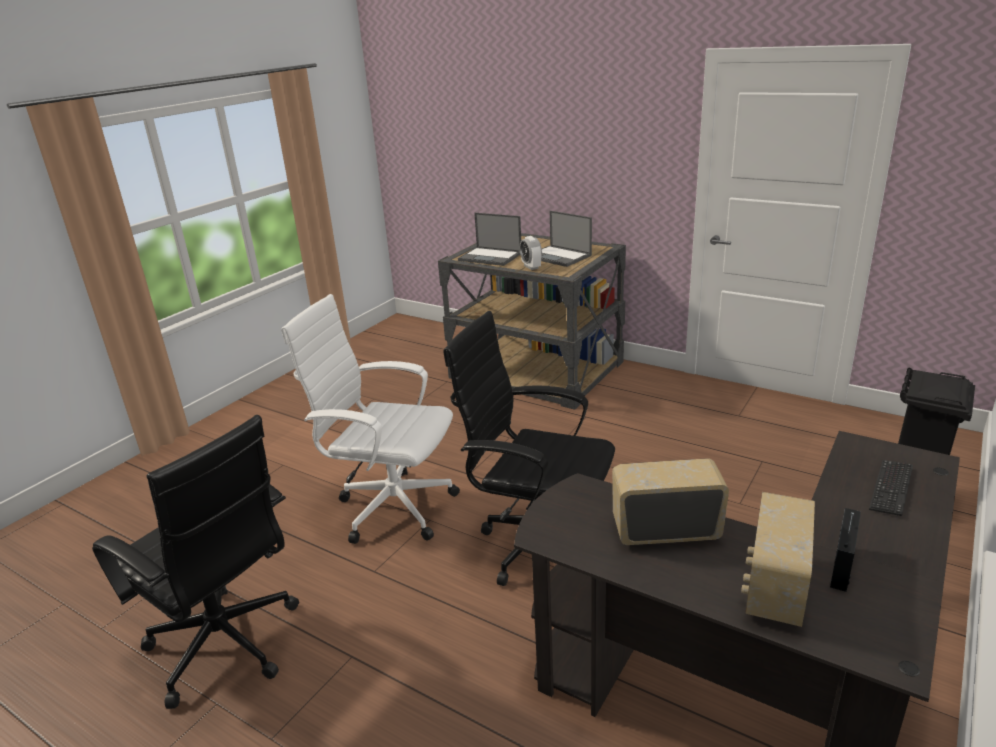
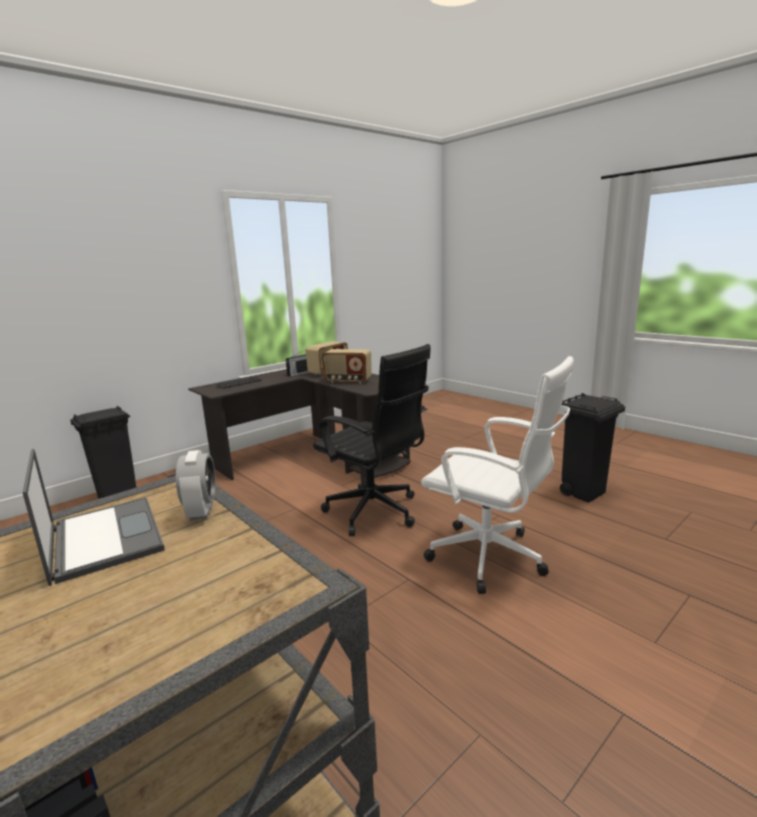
camera: 165 degrees left, 10 degrees down
black office chair [92,415,299,709] -> black trash can [560,393,625,503]
laptop [458,213,521,266] -> none

